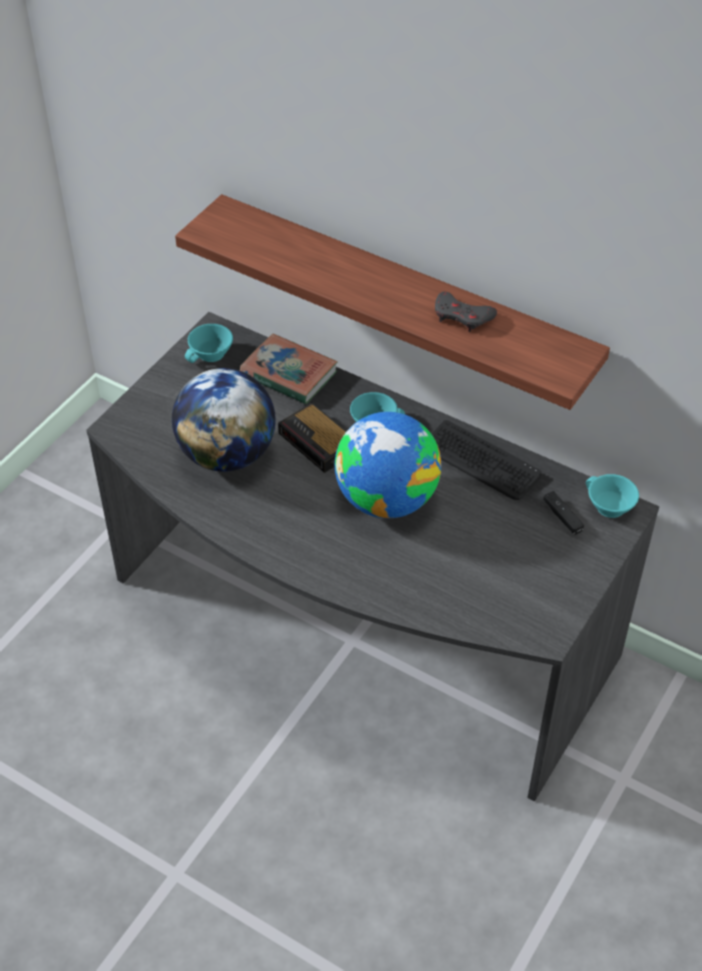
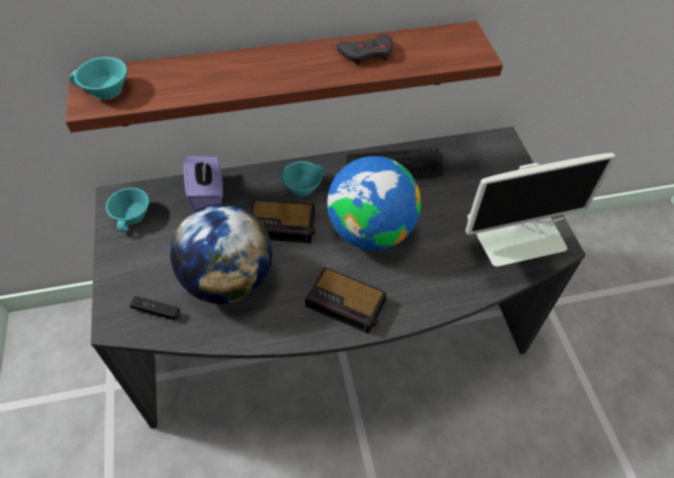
camera: 45 degrees left, 5 degrees up
book [240,334,338,404] -> purple tissue box [184,156,223,210]
black game controller [543,491,584,535] -> black game controller moved to [130,296,180,320]
turquoise cup [586,474,639,518] -> turquoise cup moved to [69,57,127,100]
none -> alarm clock [305,267,387,334]
none -> monitor [466,153,616,267]

